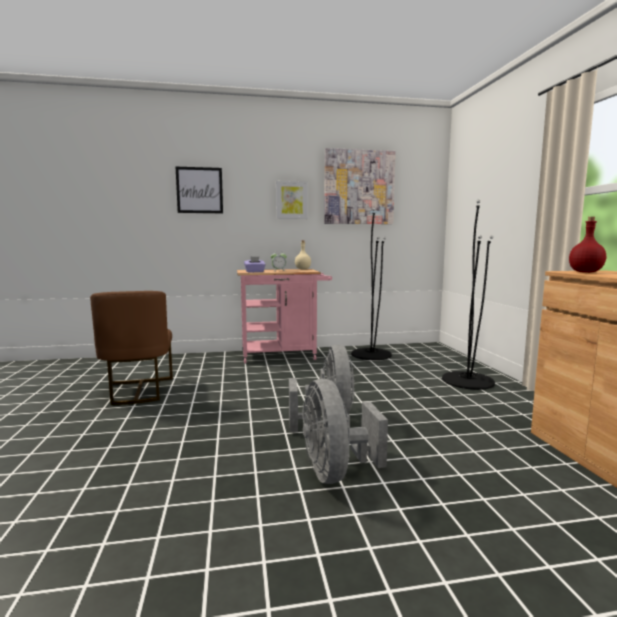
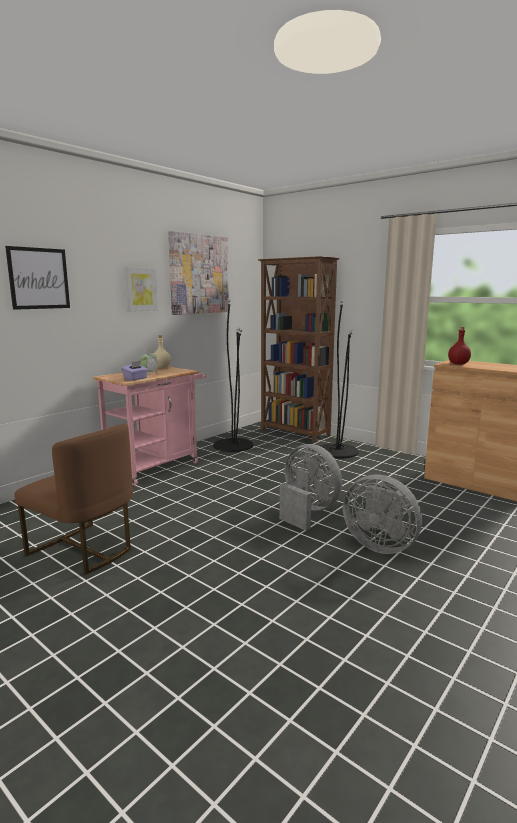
camera: 40 degrees left, 5 degrees up
none -> brown bookcase [258,256,340,443]

